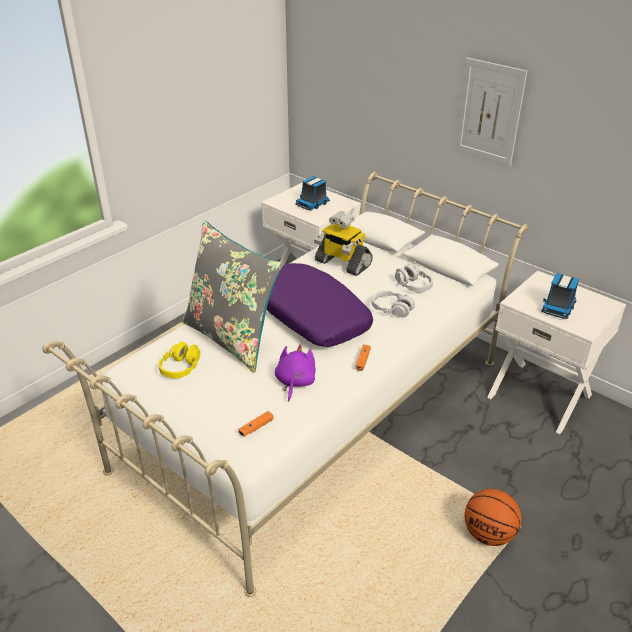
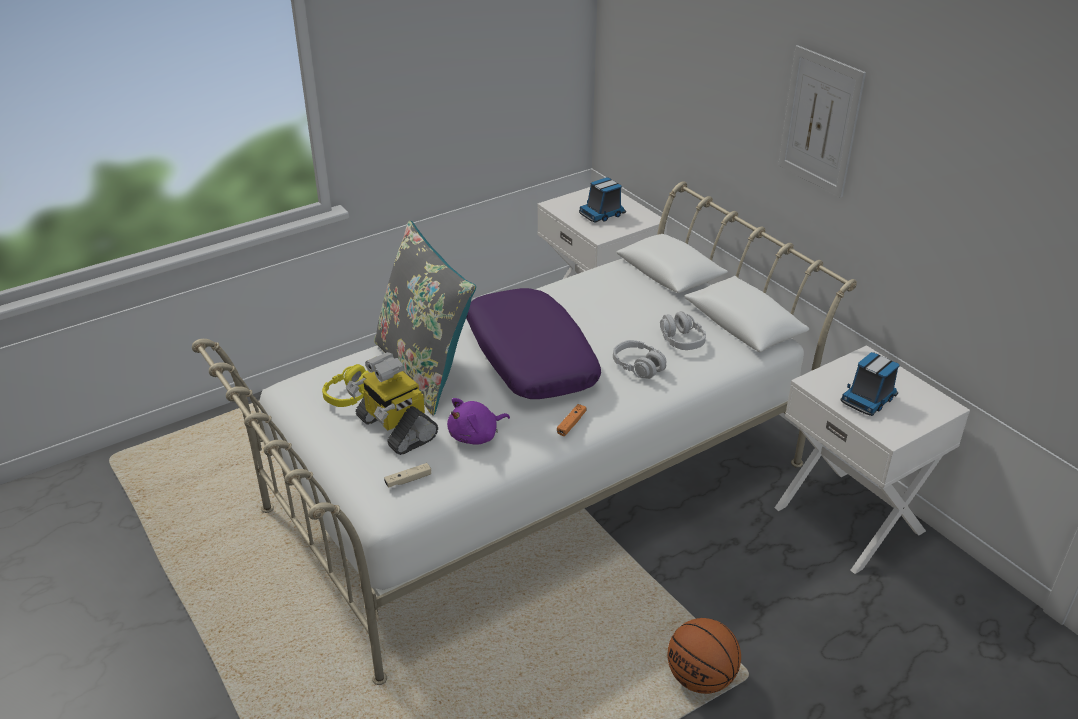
camera: 15 degrees right, 0 degrees up
orange game controller [239,411,274,437] -> beige game controller [384,463,431,487]
purple plush toy [275,344,316,402] -> purple plush toy turned 150 degrees counterclockwise [447,398,510,445]
toy robot [314,211,373,276] -> toy robot moved to [346,352,438,455]

